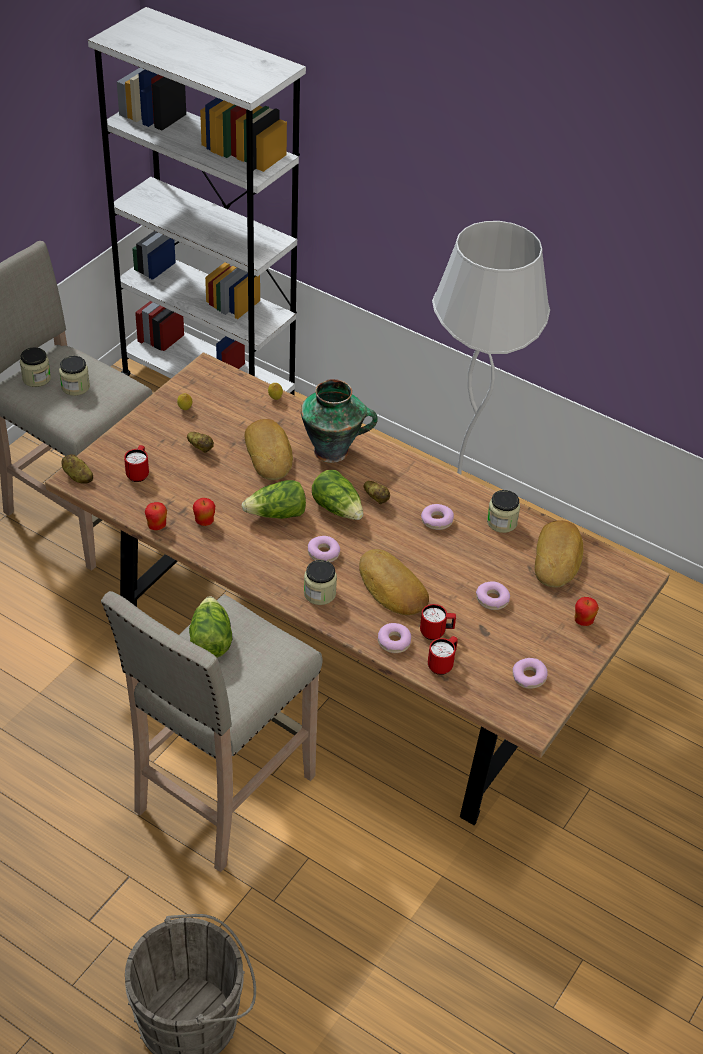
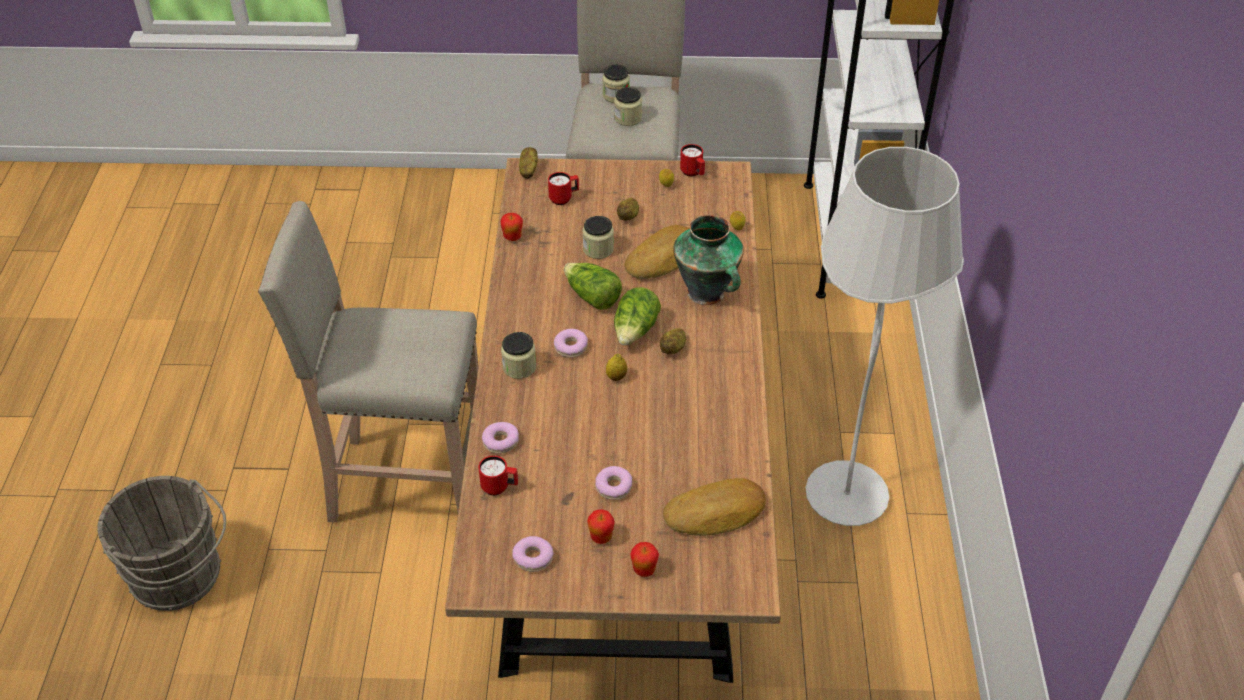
camera: 60 degrees right, 0 degrees up
lettuce [189,596,232,658] -> none
apple [193,498,215,526] -> apple moved to [587,509,614,544]
bread [359,549,429,615] -> none
red mug [420,604,456,640] -> red mug moved to [680,144,705,177]
donut [421,504,454,530] -> none
jar [487,490,520,533] -> jar moved to [582,216,614,259]
none -> lemon [606,354,627,381]

